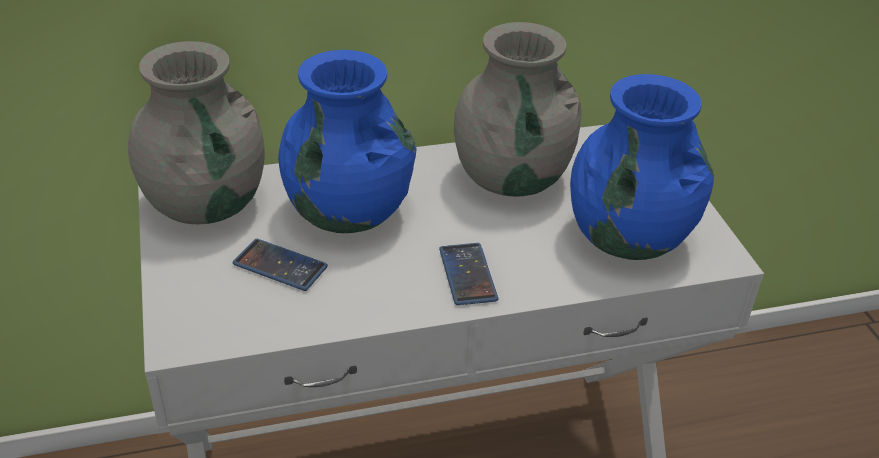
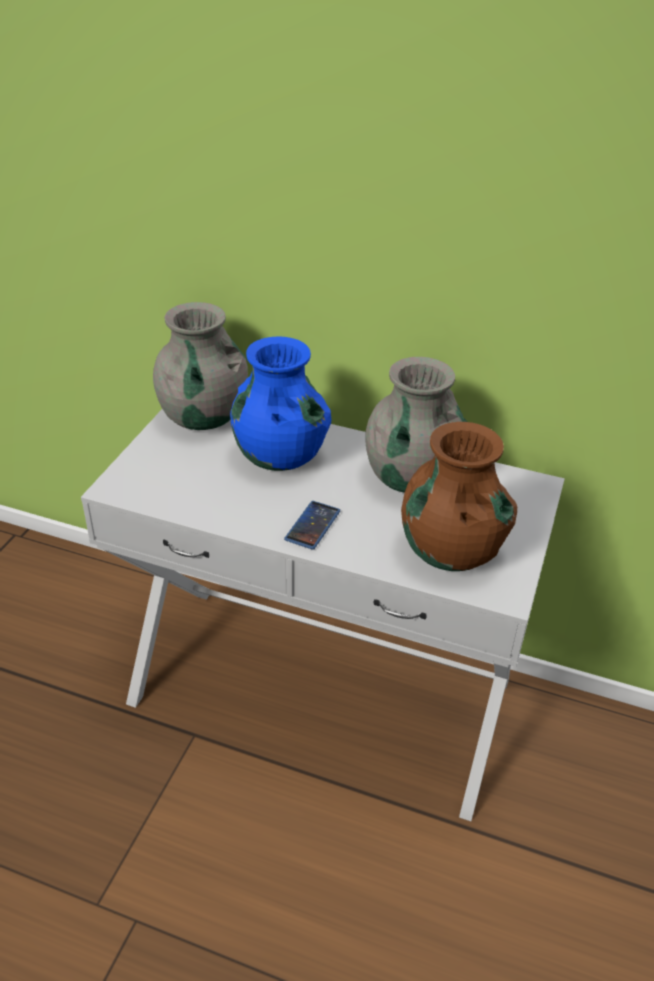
camera: 35 degrees right, 0 degrees up
phone [233,239,328,291] -> none
blue vase [570,74,714,260] -> brown vase [401,422,517,571]

